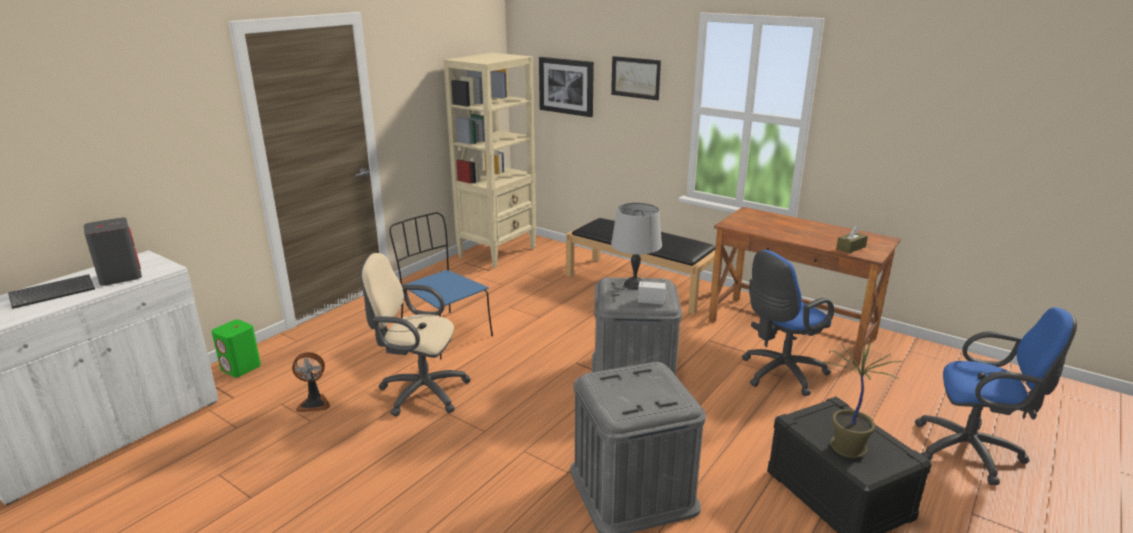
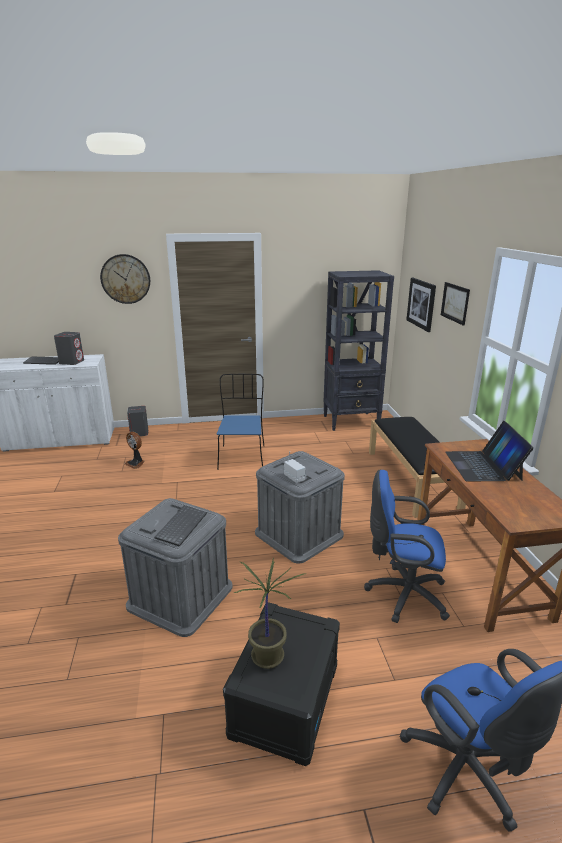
camera: 45 degrees right, 0 degrees up
green speaker [212,320,261,377] -> grey speaker [127,406,148,436]
beige office chair [360,253,471,416] -> none
beige bookcase [443,53,537,268] -> black bookcase [324,270,394,431]
grey table lamp [611,203,662,290] -> none
brown tissue box [836,225,868,253] -> none
none -> wall clock [100,254,150,304]
none -> keyboard [154,506,207,547]
none -> laptop [445,421,534,482]

